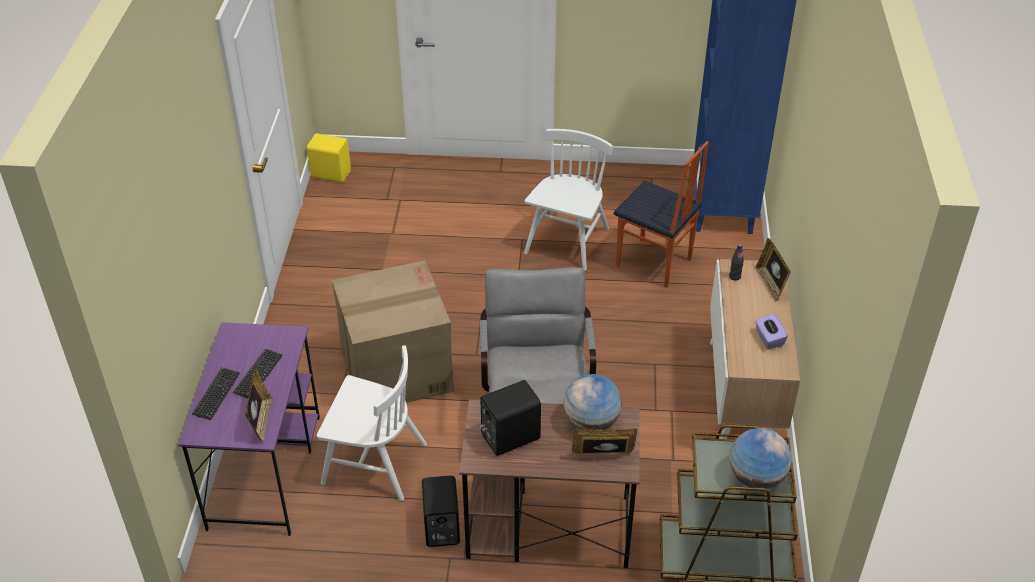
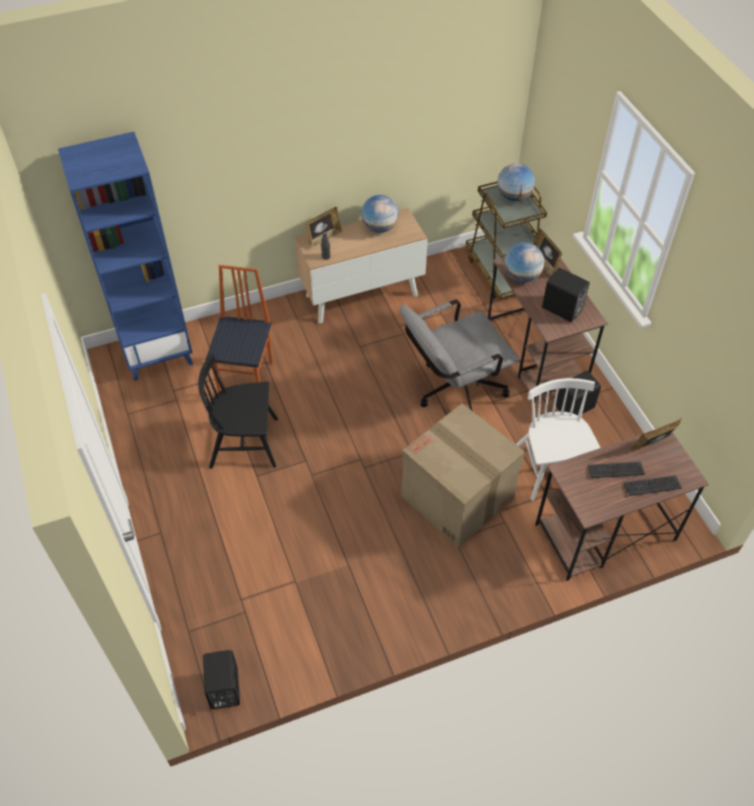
camera: 115 degrees left, 10 degrees up
purple desk [178,322,320,536] -> brown desk [535,432,709,581]
yellow speaker [307,133,351,183] -> black speaker [203,650,240,709]
white chair [524,129,613,271] -> black chair [198,354,278,469]
purple tissue box [755,313,788,349] -> globe [361,195,399,233]

